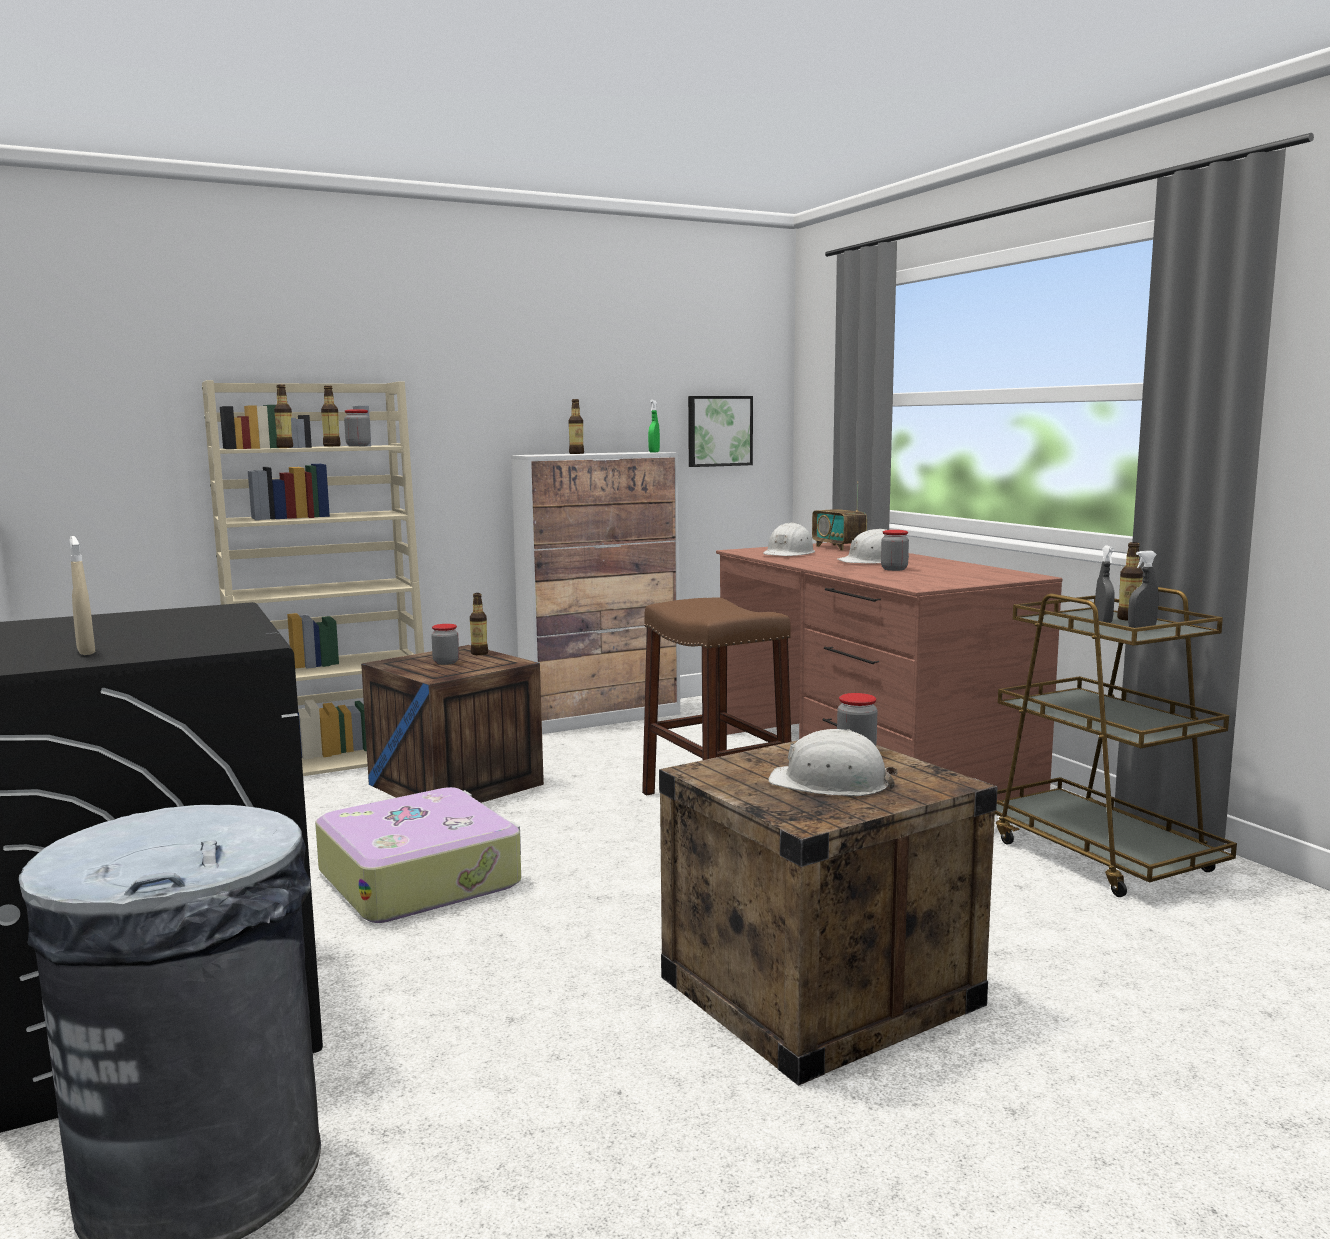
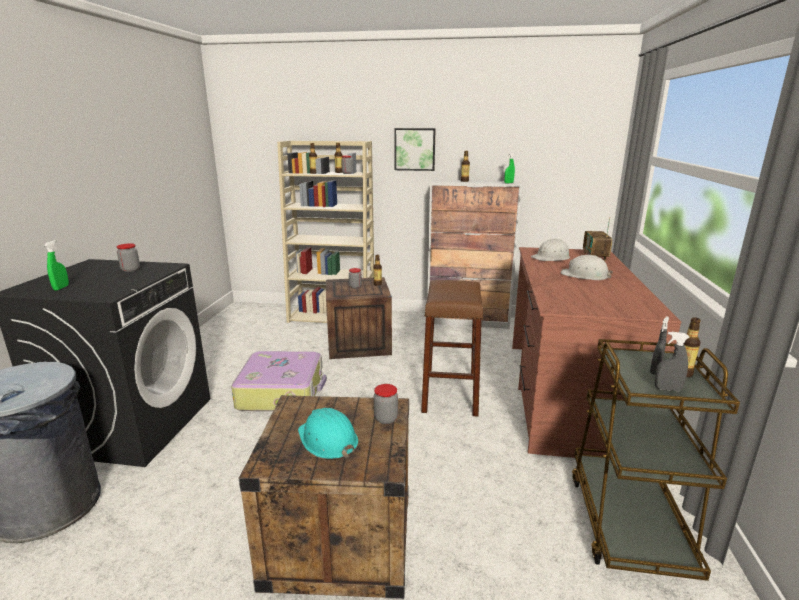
camera: 35 degrees right, 10 degrees up
beige spray bottle [69,536,95,655] -> green spray bottle [44,240,69,290]
picture [688,396,753,467] -> picture moved to [394,128,436,171]
white hard hat [768,729,898,796] -> turquoise hard hat [298,408,358,459]
jar [881,530,909,571] -> jar moved to [117,243,140,272]

